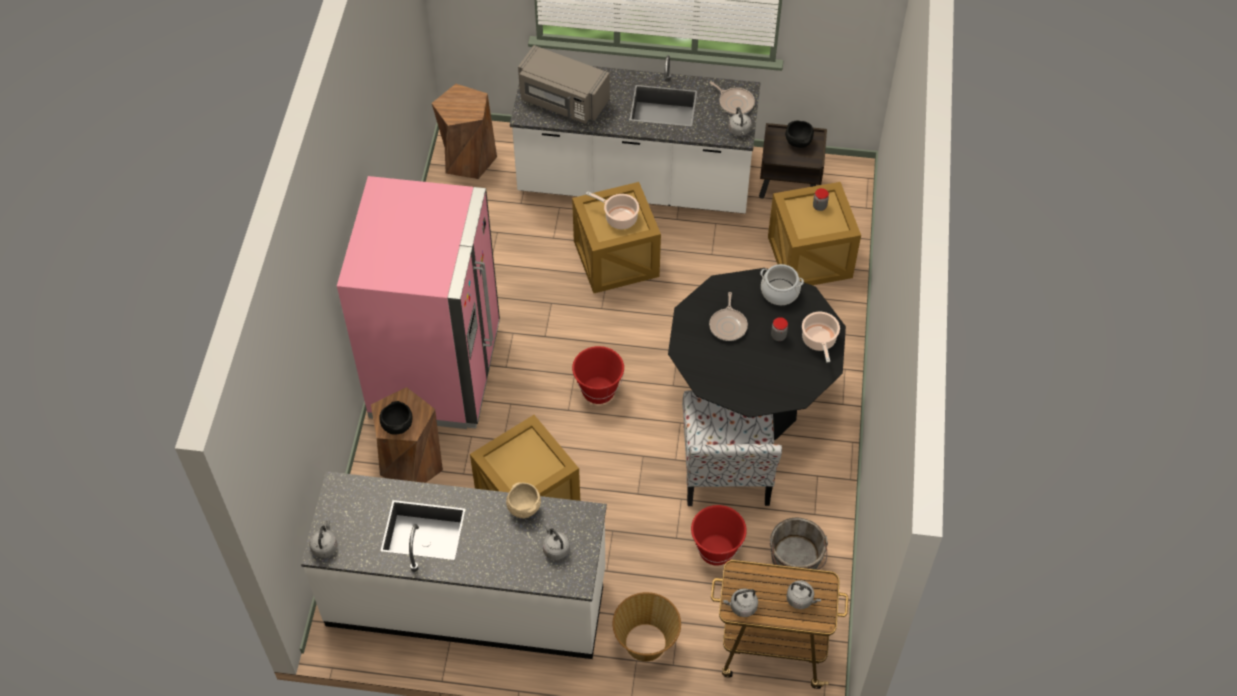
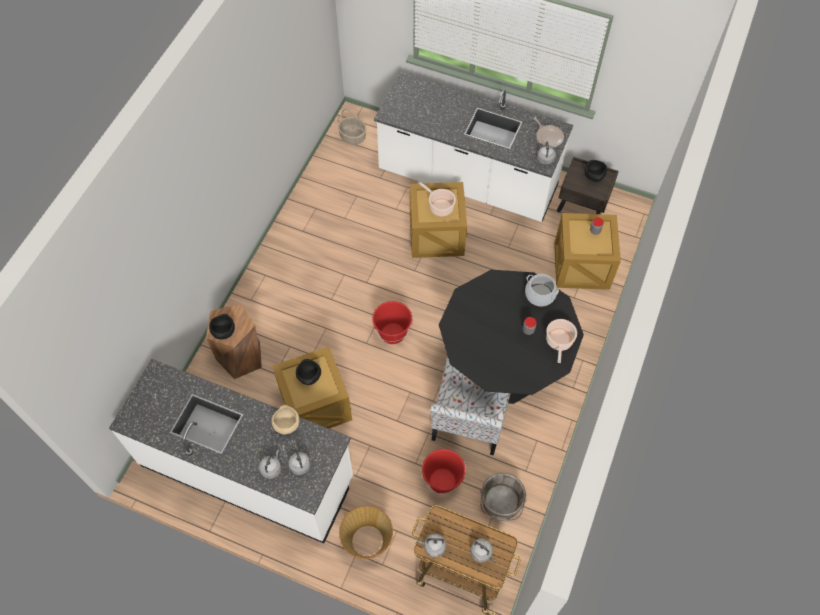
camera: 15 degrees right, 5 degrees up
grey kettle [309,520,337,558] -> grey kettle moved to [259,450,281,479]
pink fridge [337,176,500,429] -> none
brown stool [432,84,497,179] -> basket [338,109,366,145]
grey microwave [518,45,610,124] -> none
frying pan [709,292,748,341] -> none
none -> black bowl [296,359,321,385]

